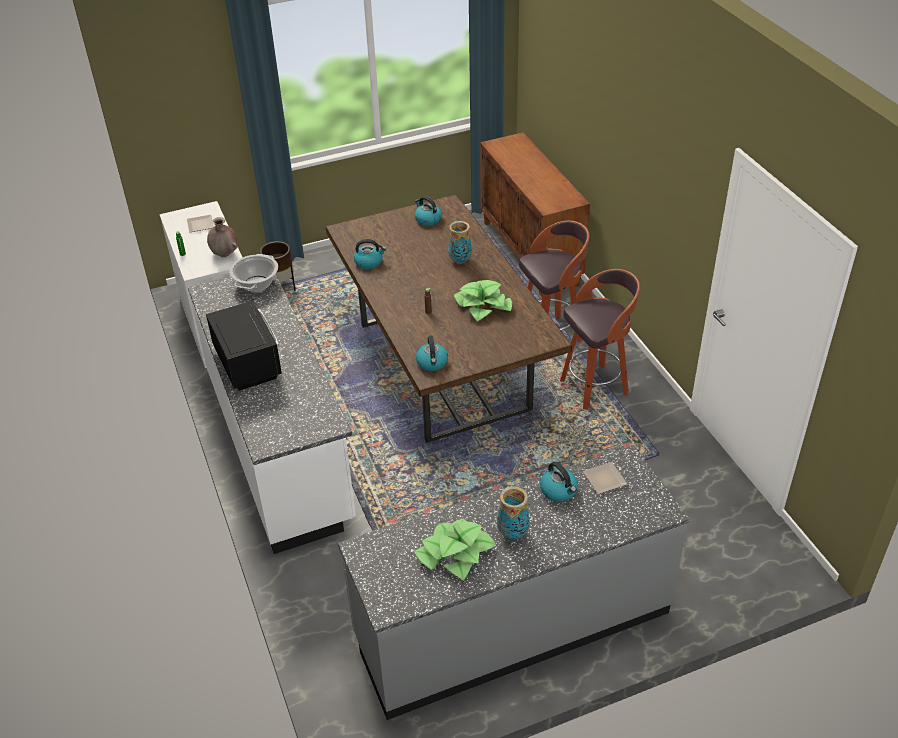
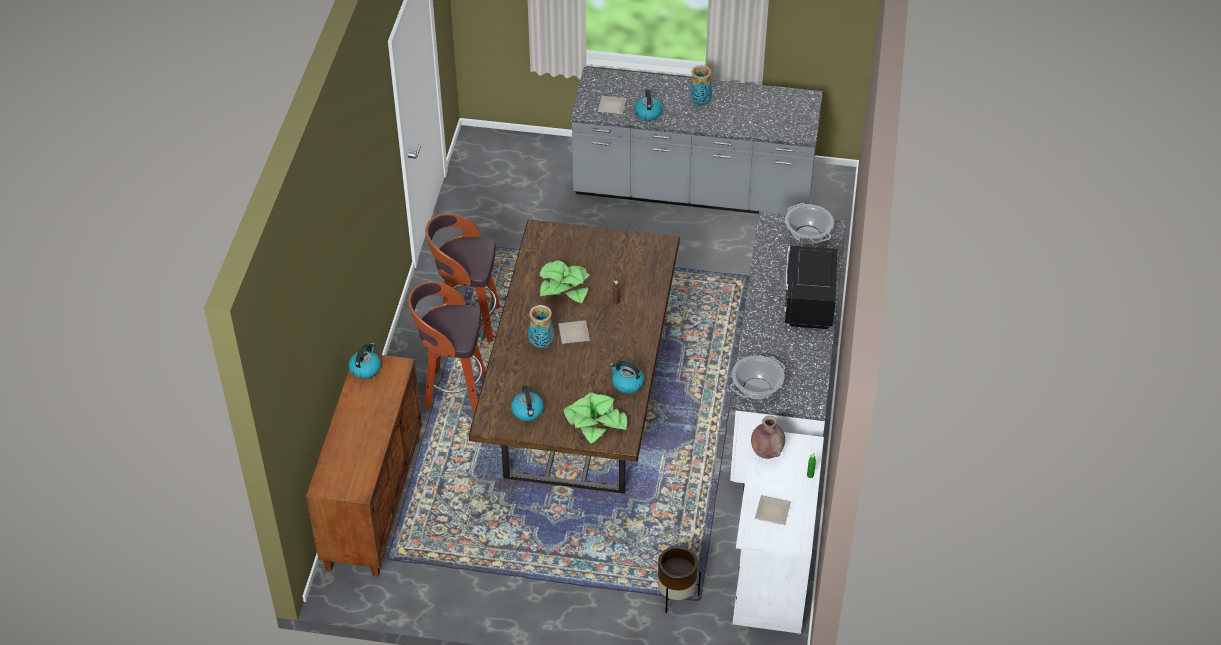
camera: 150 degrees left, 5 degrees up
potted plant [414,519,496,581] -> potted plant moved to [564,392,627,444]
kettle [416,336,448,371] -> kettle moved to [348,343,381,379]
none -> plate [558,320,590,344]
none -> cooking pot [785,203,834,244]

